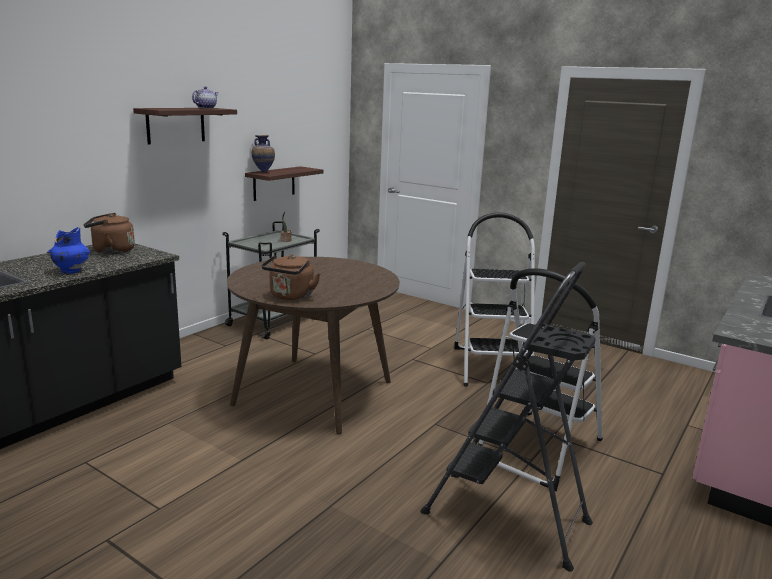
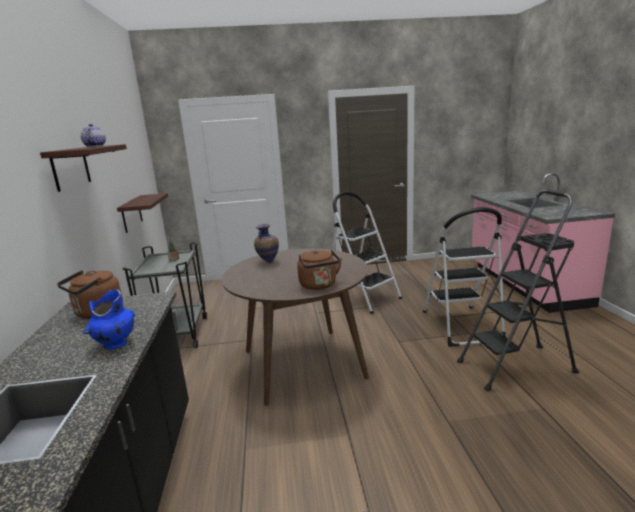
camera: 40 degrees left, 0 degrees up
vase [252,135,275,172] -> vase moved to [254,224,279,263]

